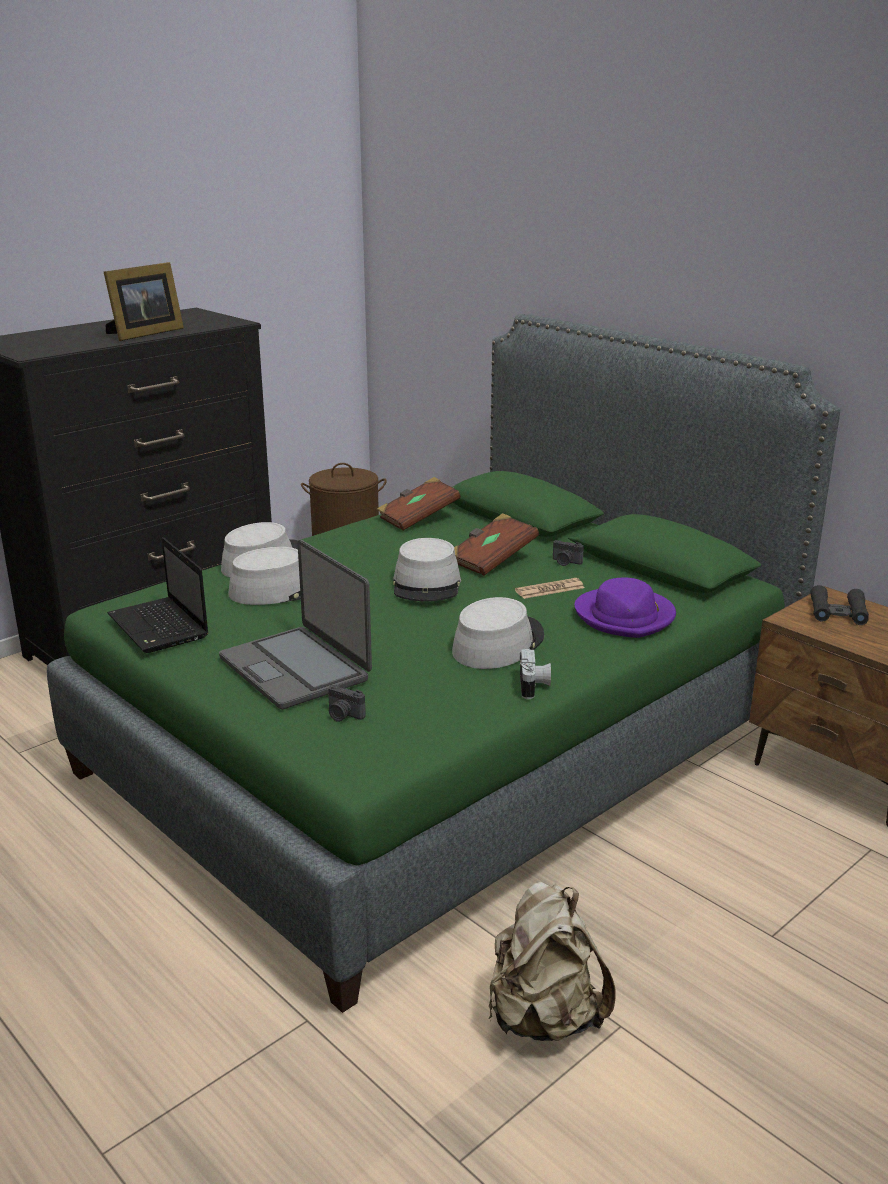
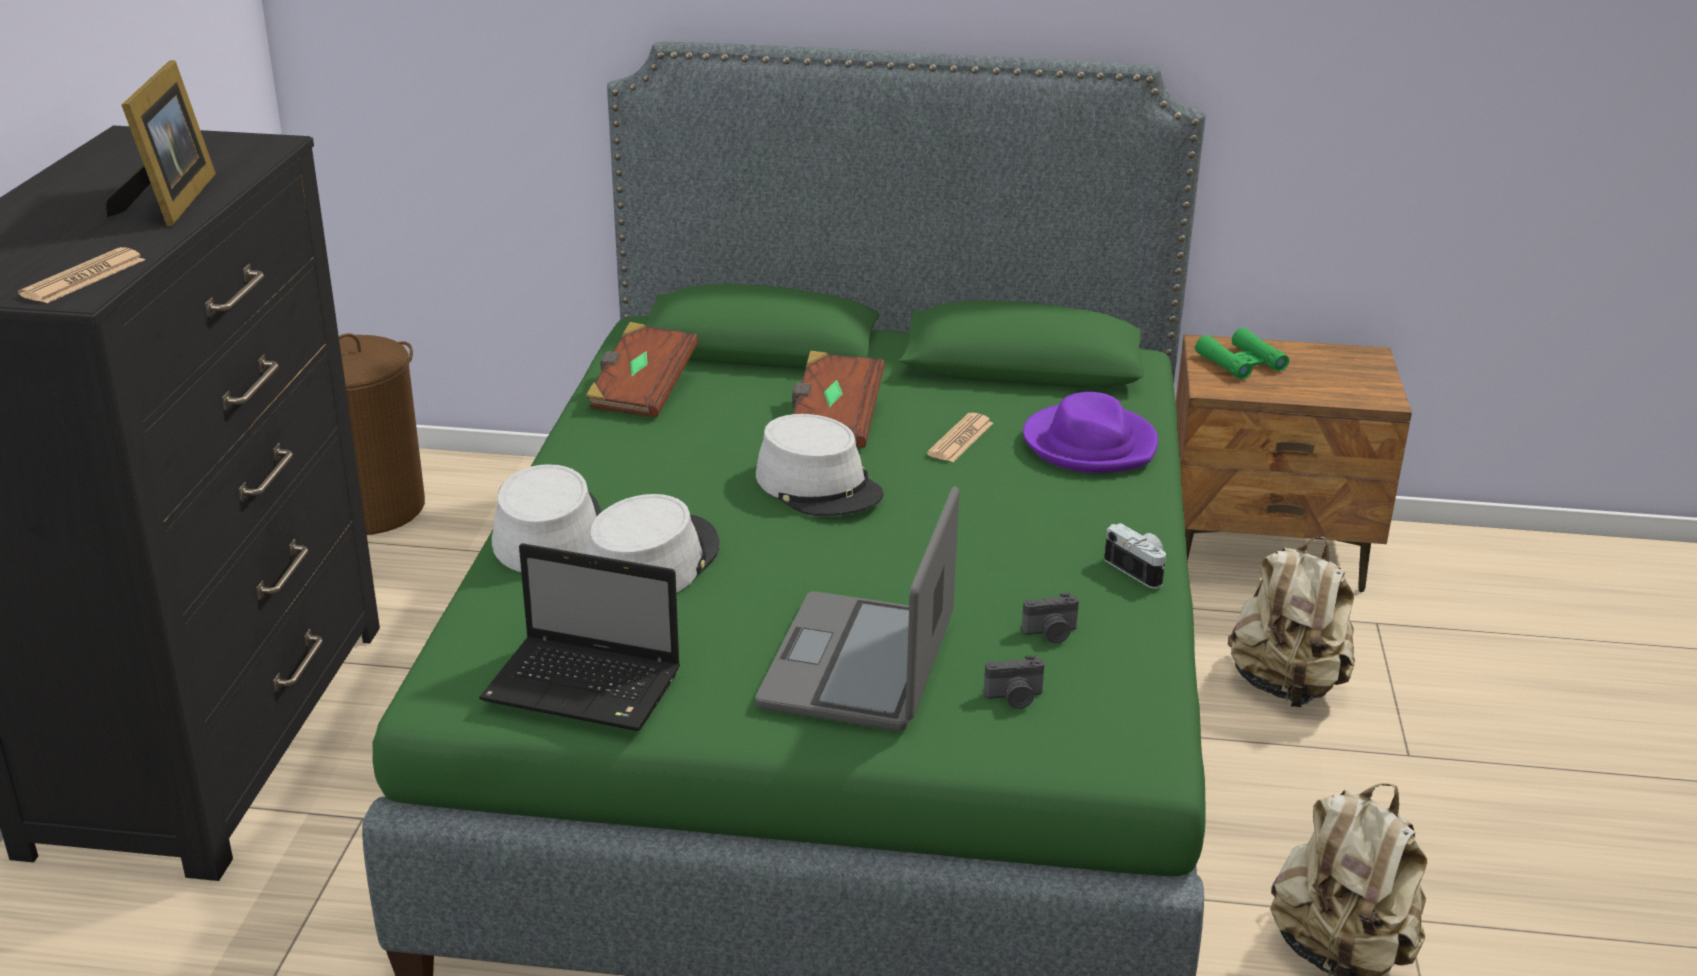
camera: 40 degrees left, 5 degrees up
laptop [219,540,372,710] -> laptop turned 90 degrees clockwise [755,486,959,731]
grey hat [452,597,544,669] -> none
camera [553,540,584,566] -> camera moved to [1021,593,1079,643]
black binoculars [810,585,869,625] -> green binoculars [1195,328,1289,379]
none -> newspaper [18,247,145,303]
none -> beige backpack [1228,537,1355,707]

